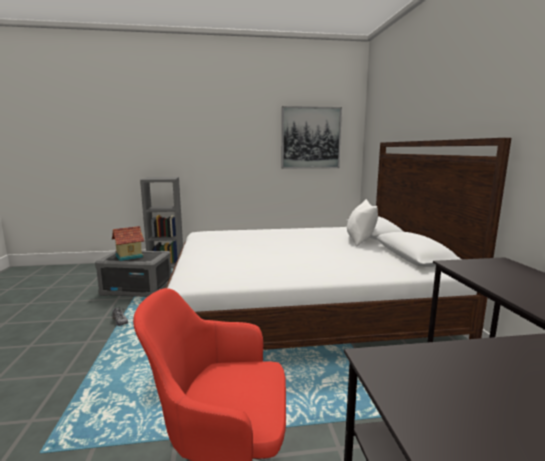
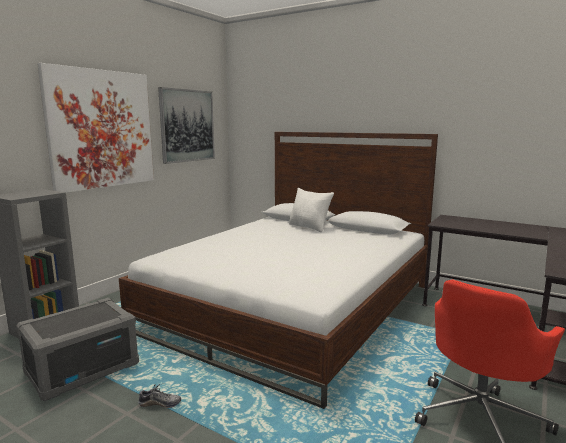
camera: 50 degrees left, 0 degrees up
toy house [112,226,144,261] -> none
none -> picture [37,63,154,193]

